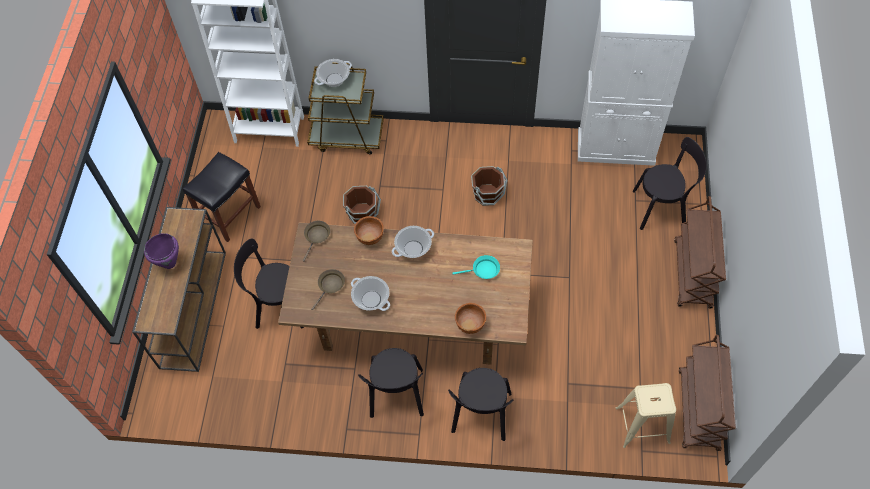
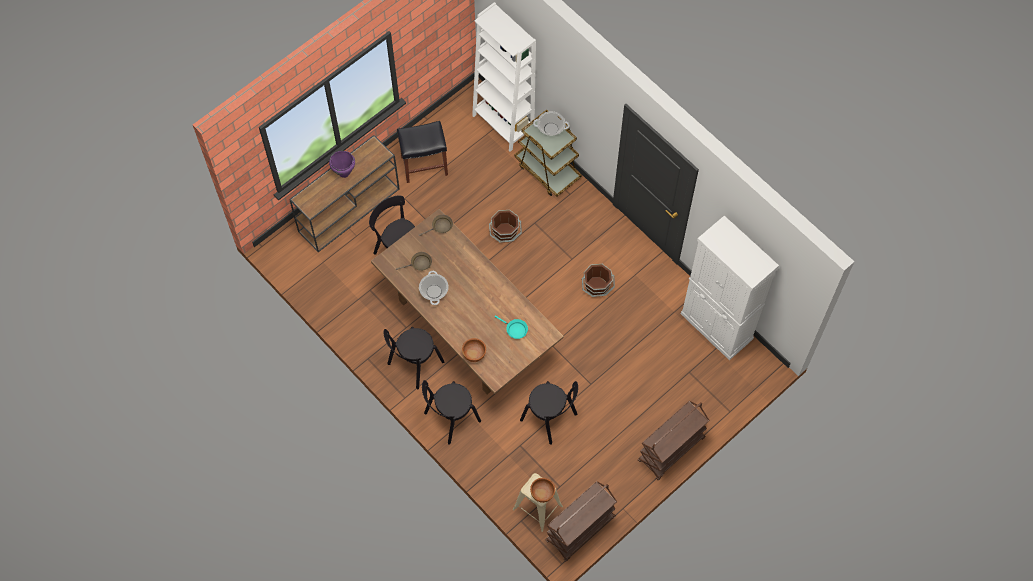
camera: 40 degrees right, 5 degrees up
brown bowl [354,216,384,245] -> brown bowl moved to [530,478,555,503]
cooking pot [392,226,434,258] -> none
black chair [633,137,707,230] -> black chair moved to [520,381,578,445]

